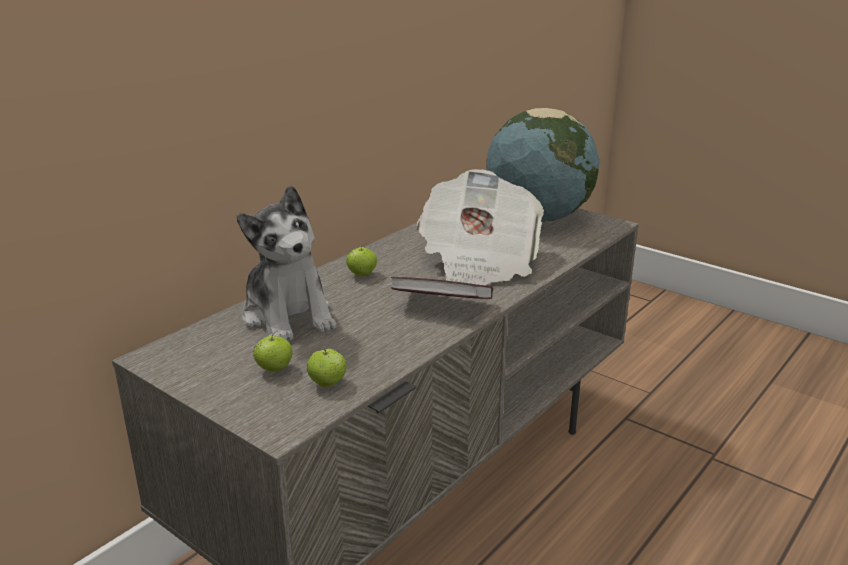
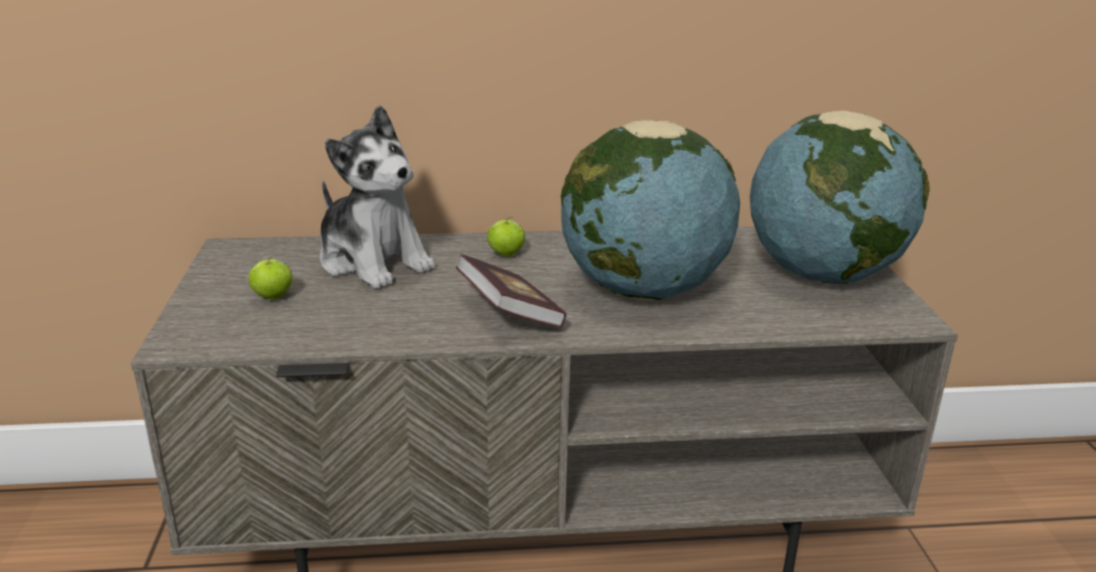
camera: 45 degrees right, 0 degrees up
plush toy [237,185,337,341] -> plush toy turned 60 degrees counterclockwise [320,105,436,289]
apple [307,349,347,388] -> none
newspaper [417,169,544,285] -> globe [561,120,740,301]

